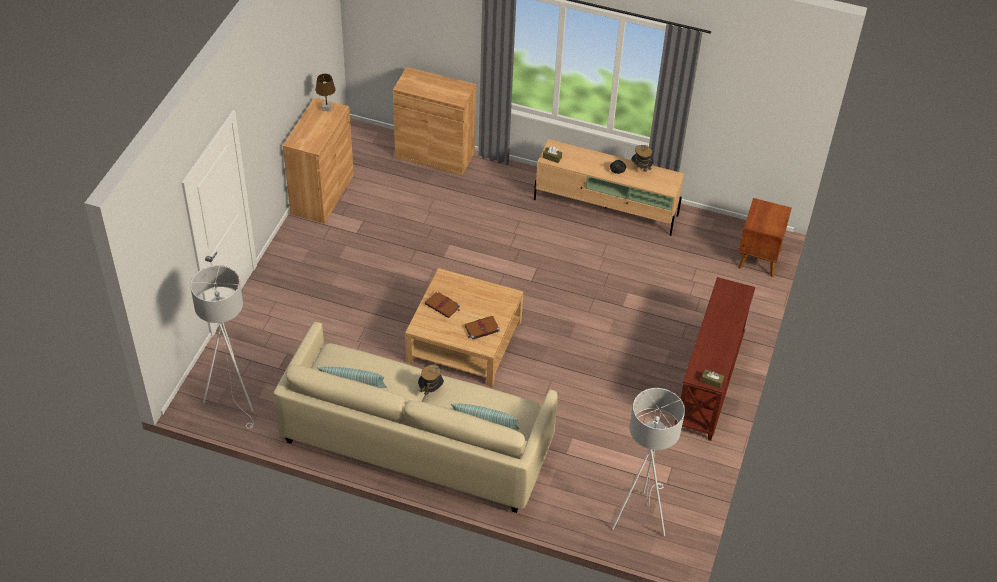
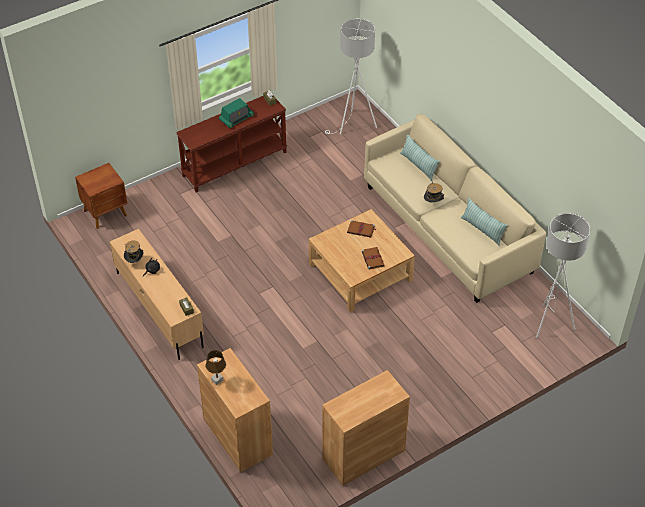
camera: 140 degrees left, 0 degrees up
brown table lamp [315,74,336,112] -> brown table lamp moved to [206,350,226,385]
none -> radio [219,98,254,128]

